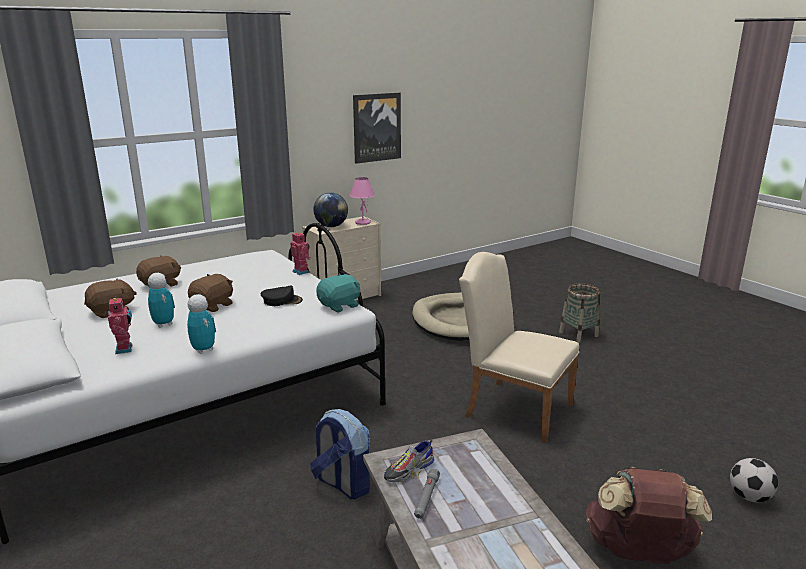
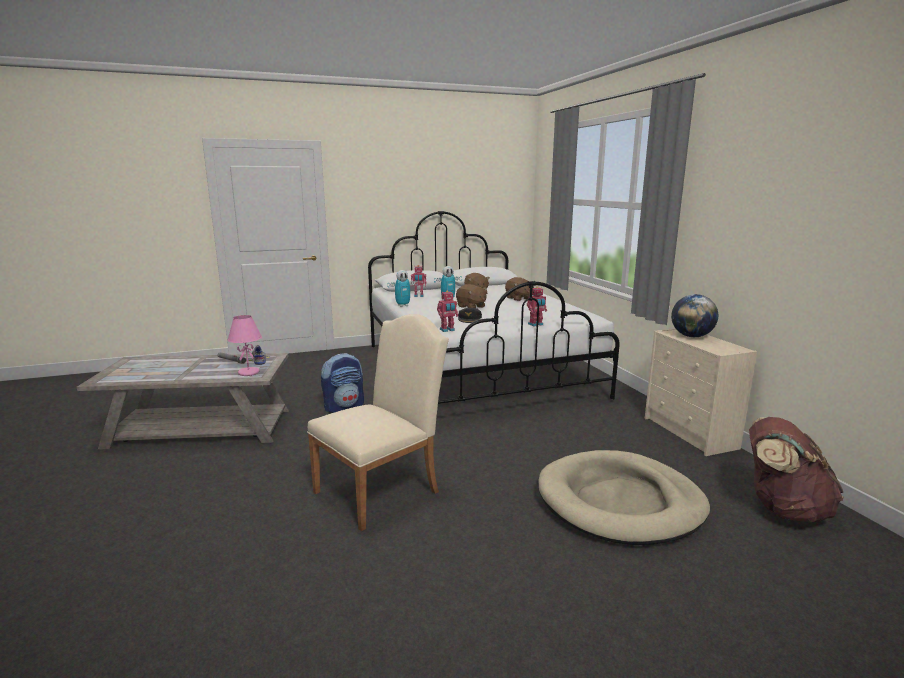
camera: 105 degrees right, 5 degrees down
turquoise plush toy [316,274,360,313] -> toy robot [437,290,458,332]
pink table lamp [350,177,375,225] -> pink table lamp moved to [227,315,262,376]
picture [353,93,401,164] -> none
basket [559,283,600,342] -> none
brown backpack [586,467,712,564] -> brown backpack moved to [749,417,844,522]
football [730,458,778,502] -> none

